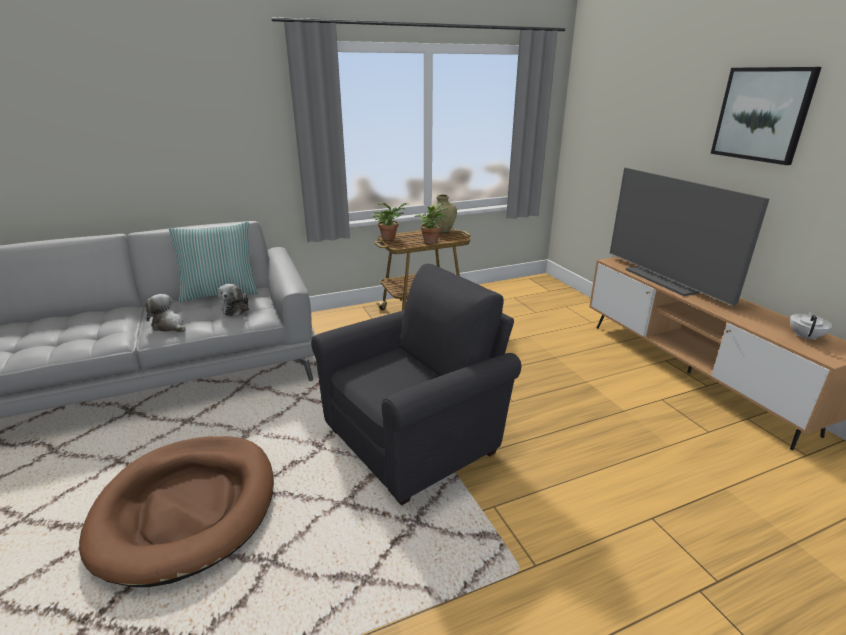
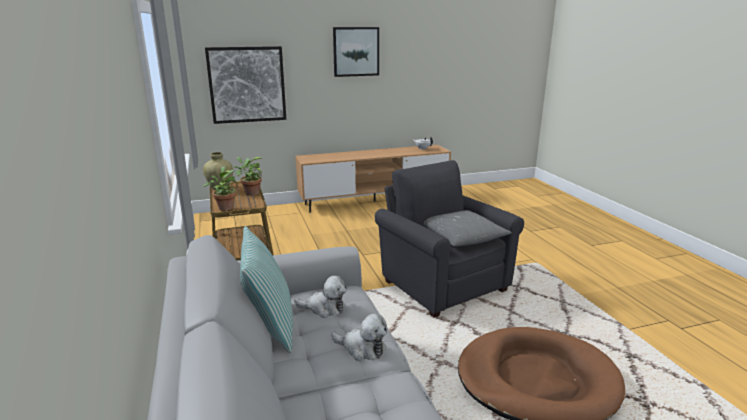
camera: 85 degrees left, 5 degrees down
plush toy [145,294,186,333] -> plush toy turned 105 degrees counterclockwise [331,314,387,361]
television [610,168,769,306] -> none
none -> picture [205,46,286,124]
none -> grey pillow [423,210,512,246]

